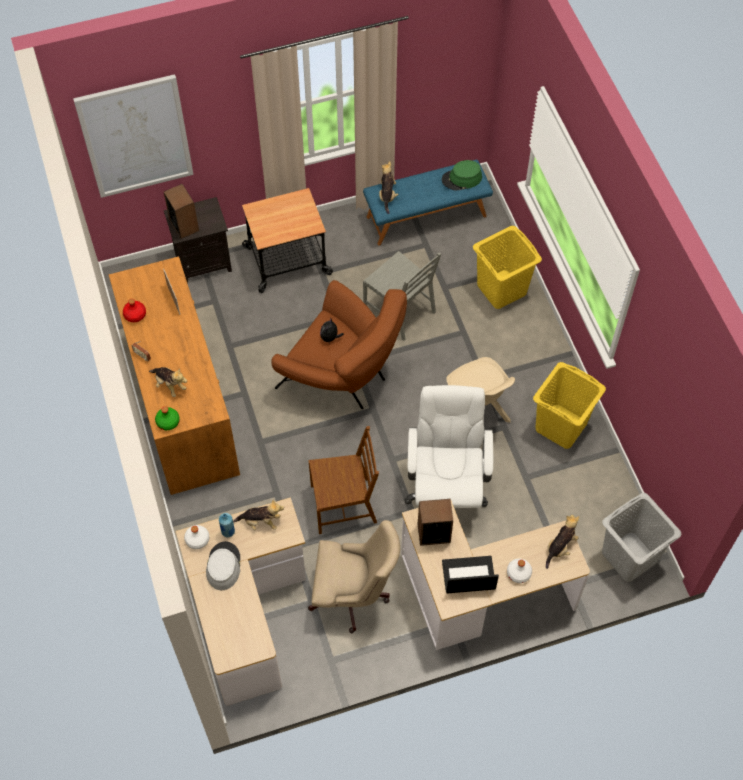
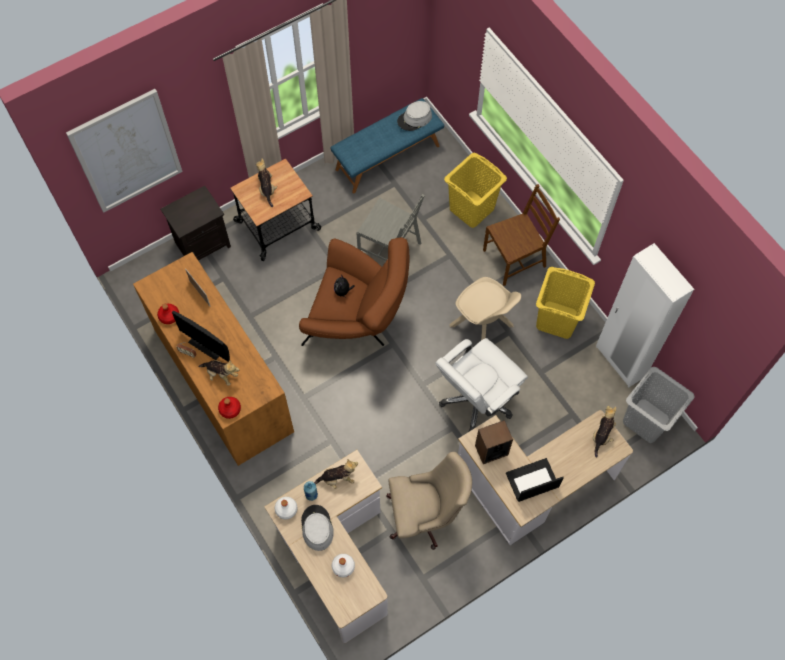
camera: 15 degrees left, 5 degrees up
green bottle [155,407,180,430] -> red bottle [218,397,241,419]
speaker [164,184,199,239] -> none
brown chair [308,426,379,534] -> brown chair moved to [483,184,560,286]
plush toy [379,161,398,214] -> plush toy moved to [256,158,277,207]
white office chair [404,385,493,508] -> white office chair turned 120 degrees counterclockwise [435,338,528,432]
green hat [442,160,482,191] -> grey hat [397,101,432,131]
white bottle [507,559,532,583] -> white bottle moved to [332,554,355,577]
none -> monitor [172,311,230,362]
none -> white wardrobe [596,243,694,387]

